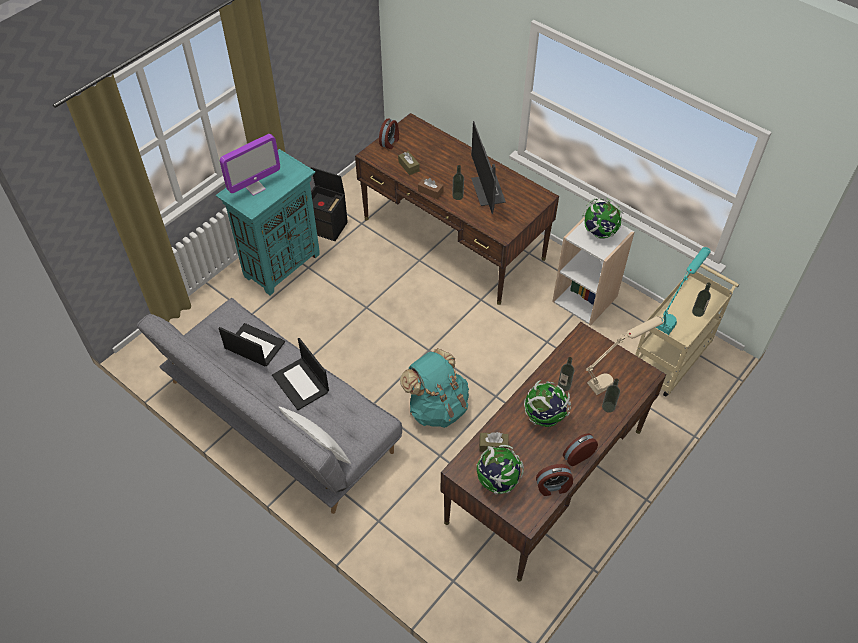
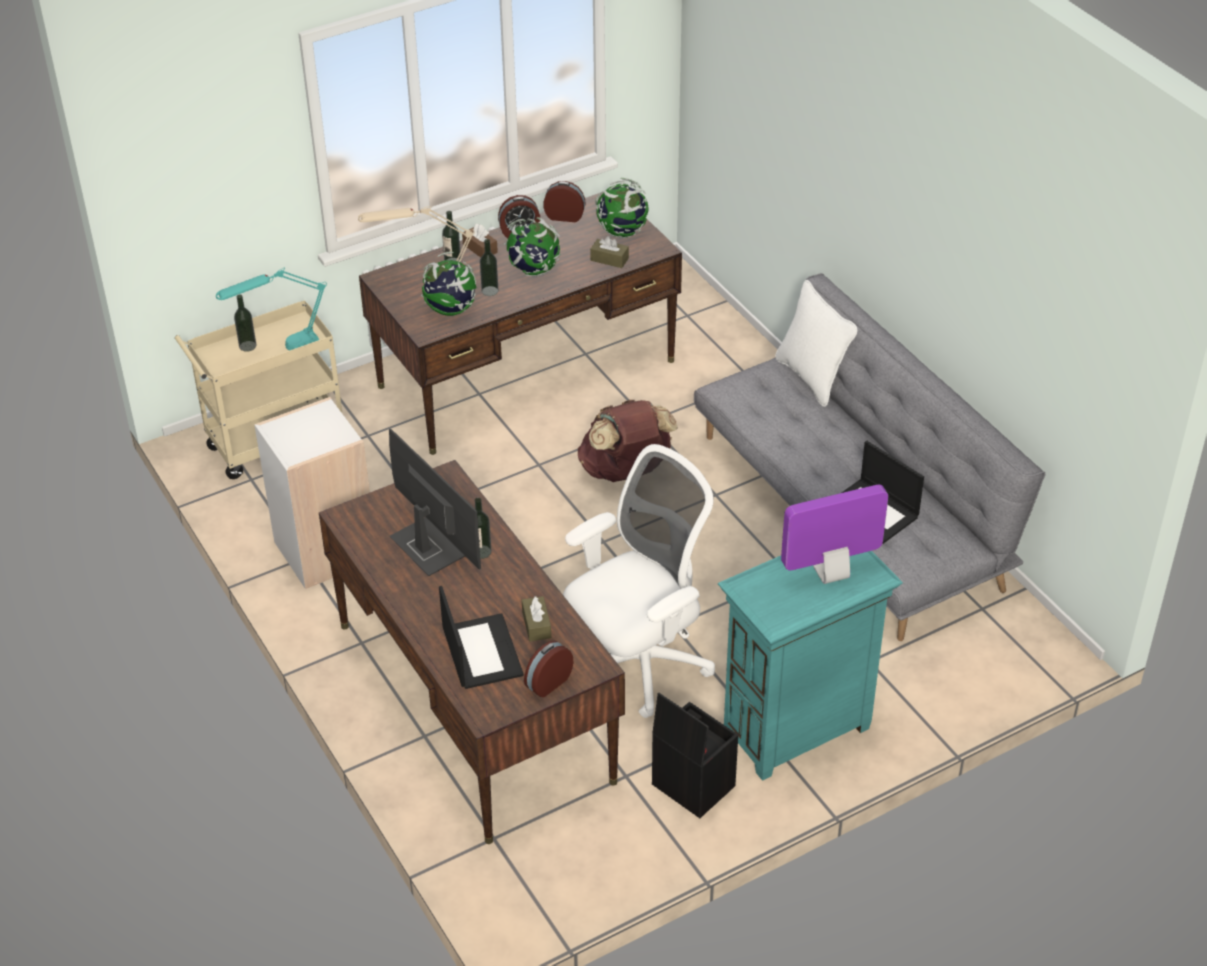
camera: 160 degrees left, 10 degrees down
laptop [272,338,329,410] -> laptop moved to [439,586,524,689]
turquoise backpack [400,348,469,428] -> brown backpack [578,399,678,482]
brown tissue box [418,177,444,199] -> brown tissue box moved to [462,224,498,258]
monitor [471,121,506,214] -> monitor turned 45 degrees counterclockwise [389,428,481,576]
globe [582,198,624,239] -> globe moved to [421,252,476,316]
none -> white office chair [563,444,715,718]

